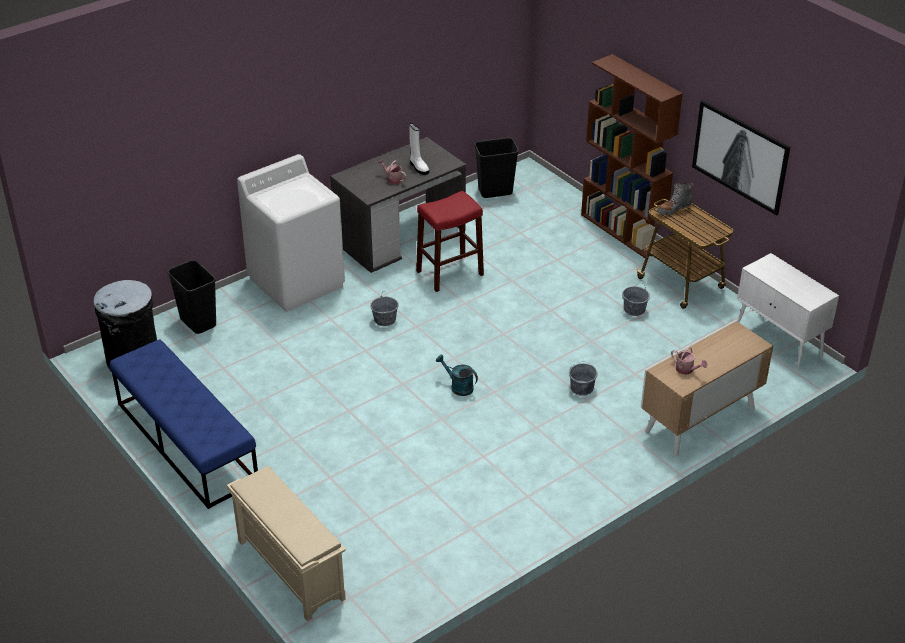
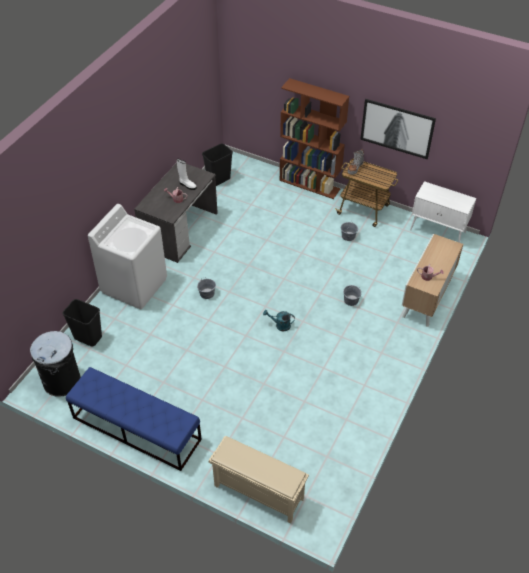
camera: 25 degrees left, 10 degrees up
red stool [416,190,484,292] -> none

